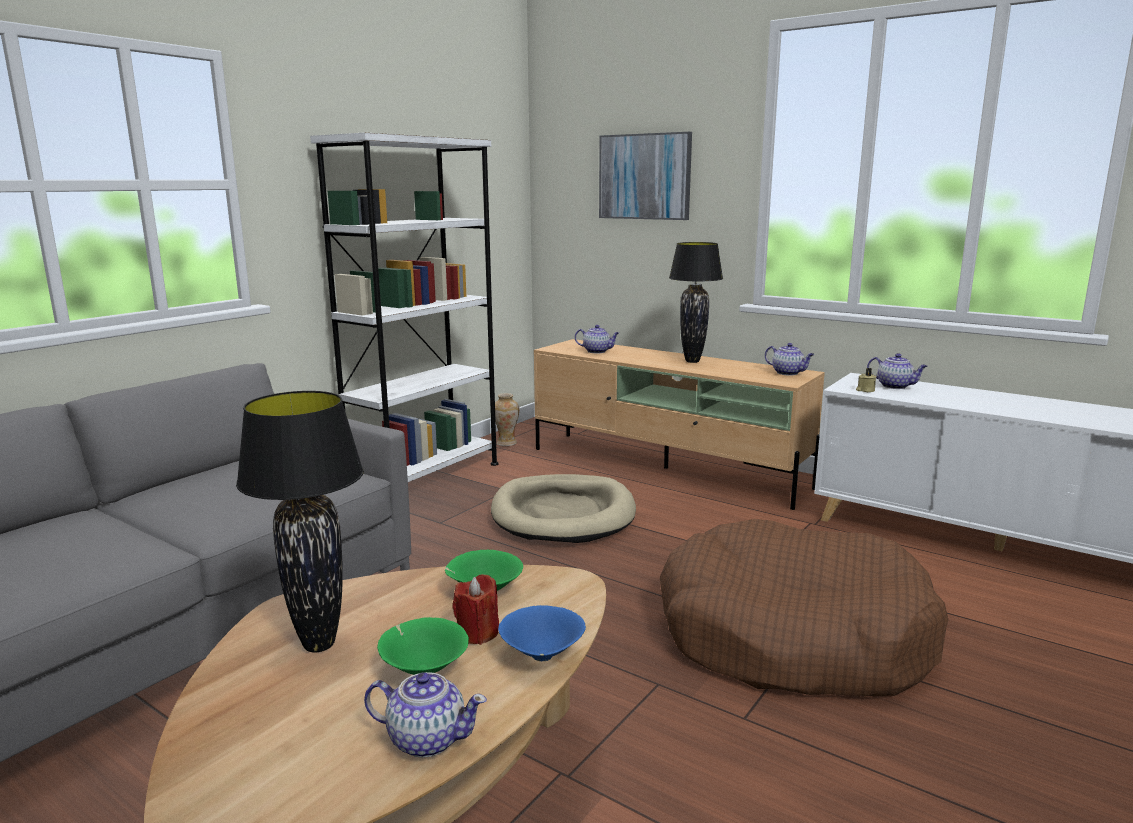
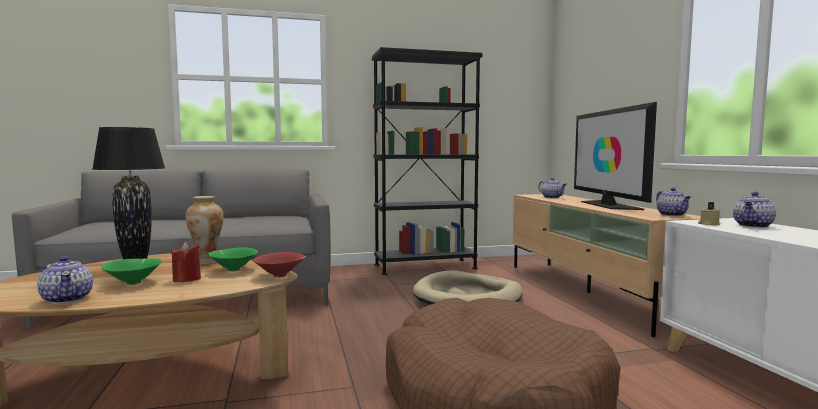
camera: 40 degrees right, 10 degrees down
white bookcase [310,132,499,482] -> black bookcase [372,47,483,275]
vase [495,393,519,446] -> vase moved to [186,196,224,265]
blue bowl [498,605,586,661] -> none
picture [599,132,692,220] -> none
black table lamp [669,242,723,363] -> television [574,102,657,210]
teapot [867,353,928,389] -> teapot turned 60 degrees clockwise [733,192,776,228]
none -> red bowl [253,252,306,278]

